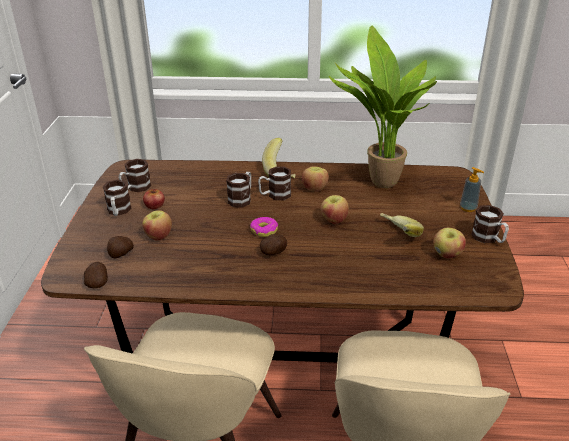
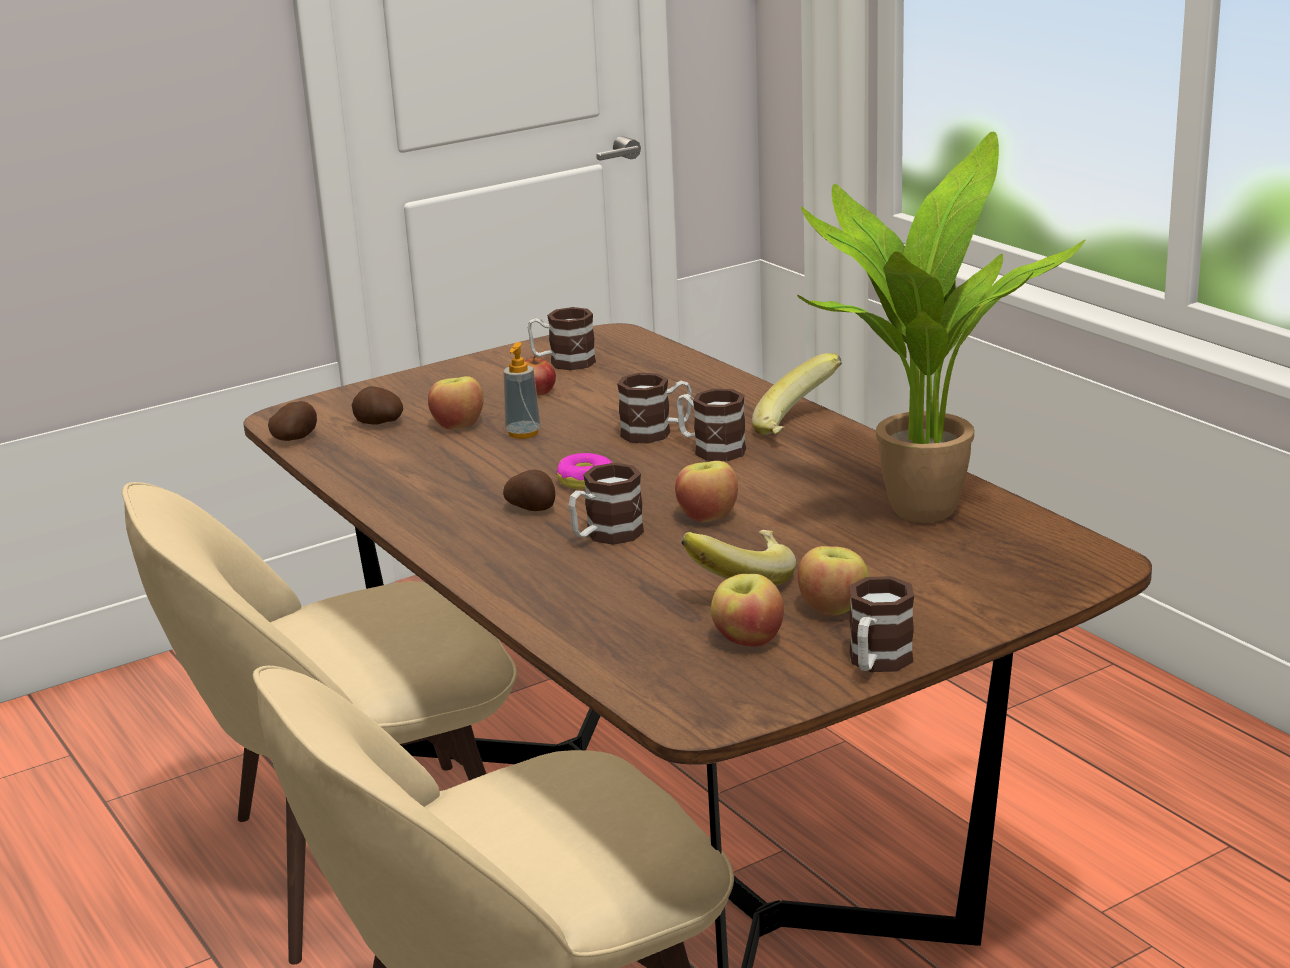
camera: 55 degrees right, 10 degrees down
mug [103,180,132,216] -> mug moved to [569,463,644,545]
apple [302,166,329,192] -> apple moved to [798,546,869,616]
soap dispenser [460,167,484,212] -> soap dispenser moved to [503,342,541,439]

